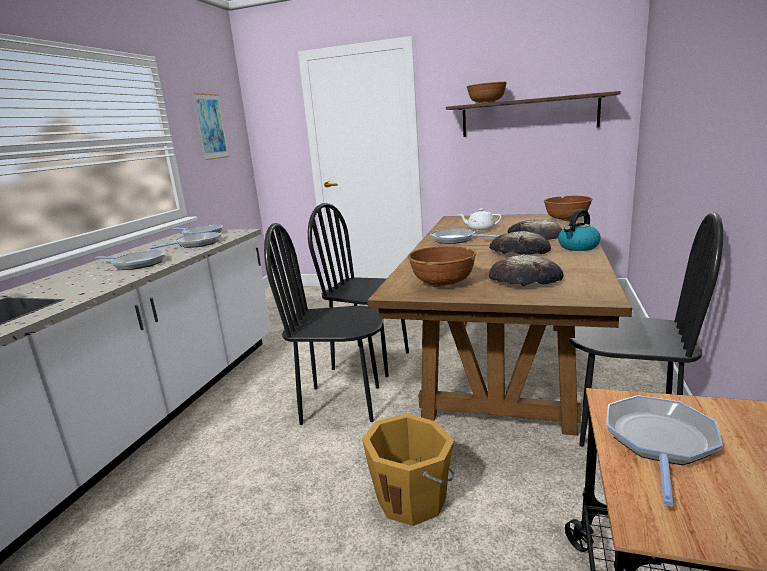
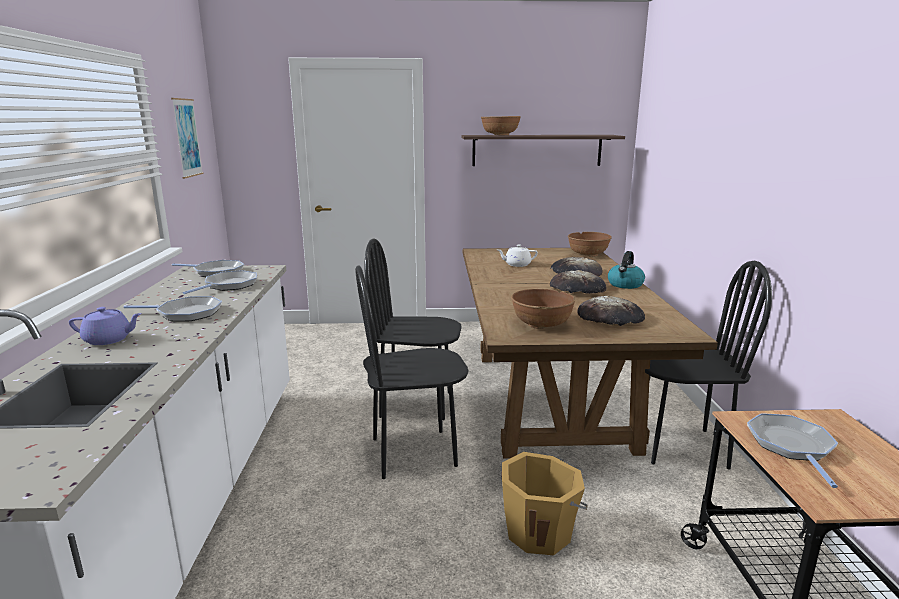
camera: 20 degrees left, 0 degrees up
frying pan [430,228,499,244] -> none
none -> purple teapot [69,307,142,345]

